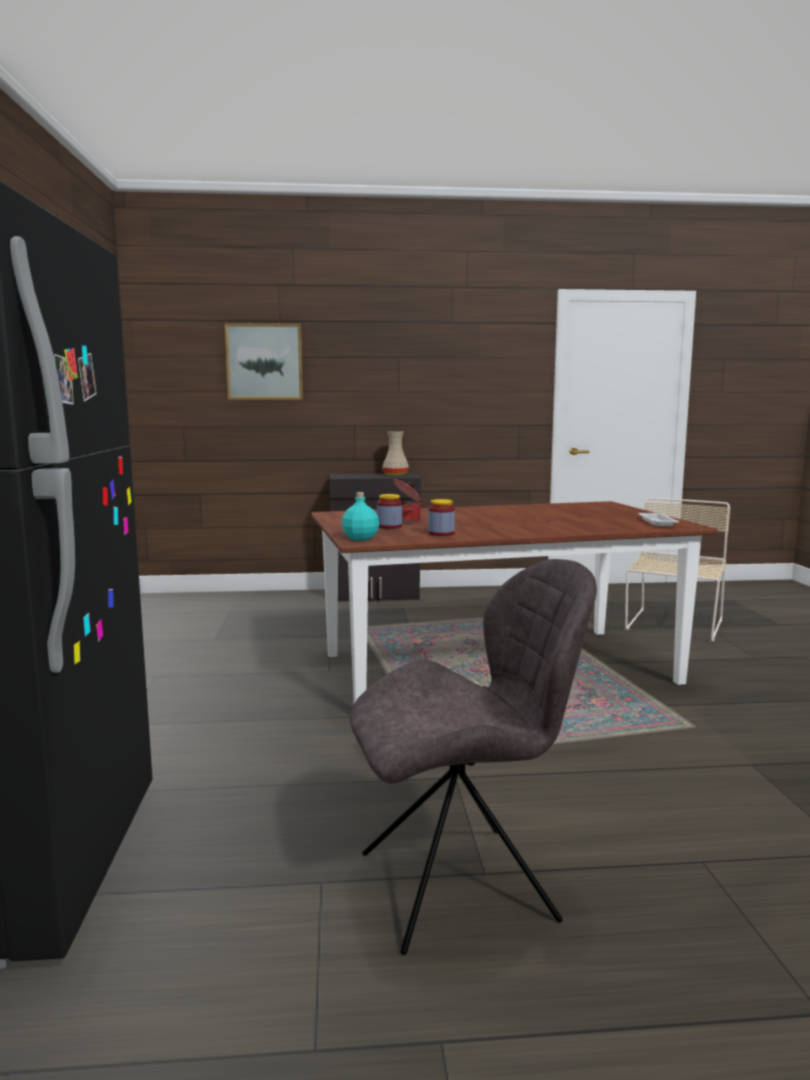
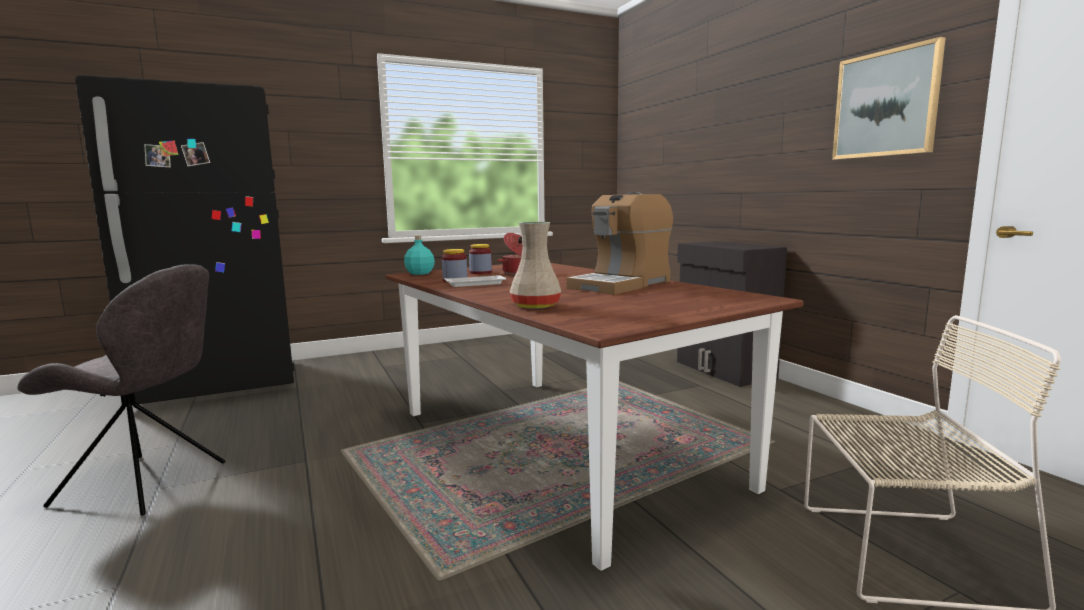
camera: 70 degrees right, 0 degrees up
picture [225,323,303,400] -> picture moved to [832,37,946,160]
grey chair [350,559,597,955] -> grey chair turned 45 degrees counterclockwise [17,264,225,516]
beige vase [382,431,409,476] -> beige vase moved to [510,222,561,309]
white tray [638,513,679,526] -> white tray moved to [444,276,506,287]
none -> coffee machine [566,192,673,295]

